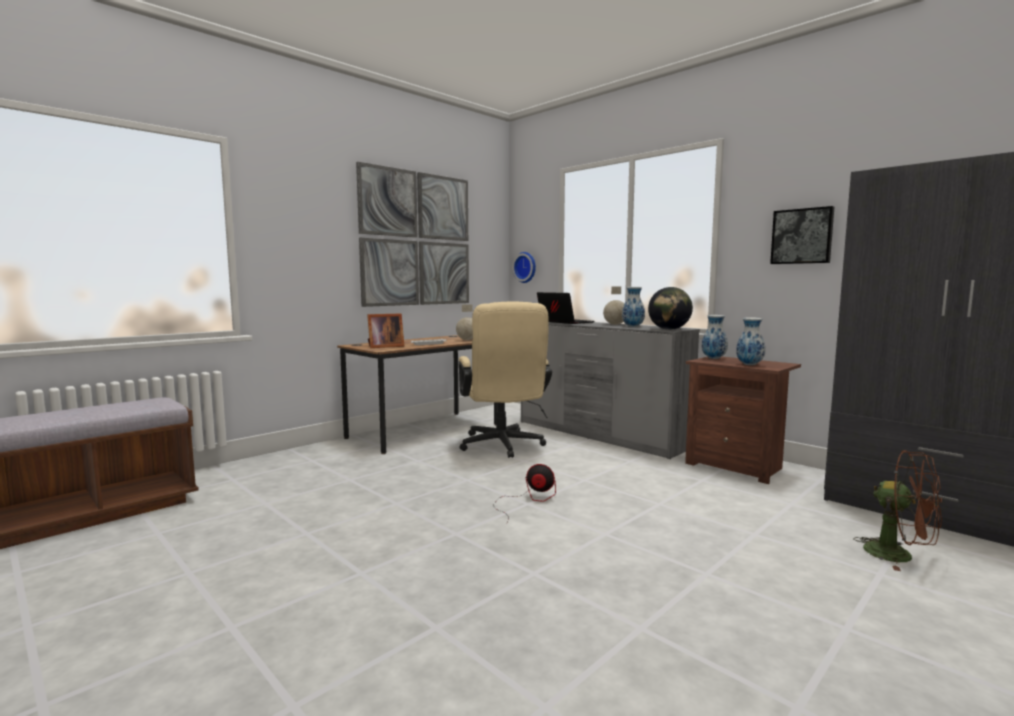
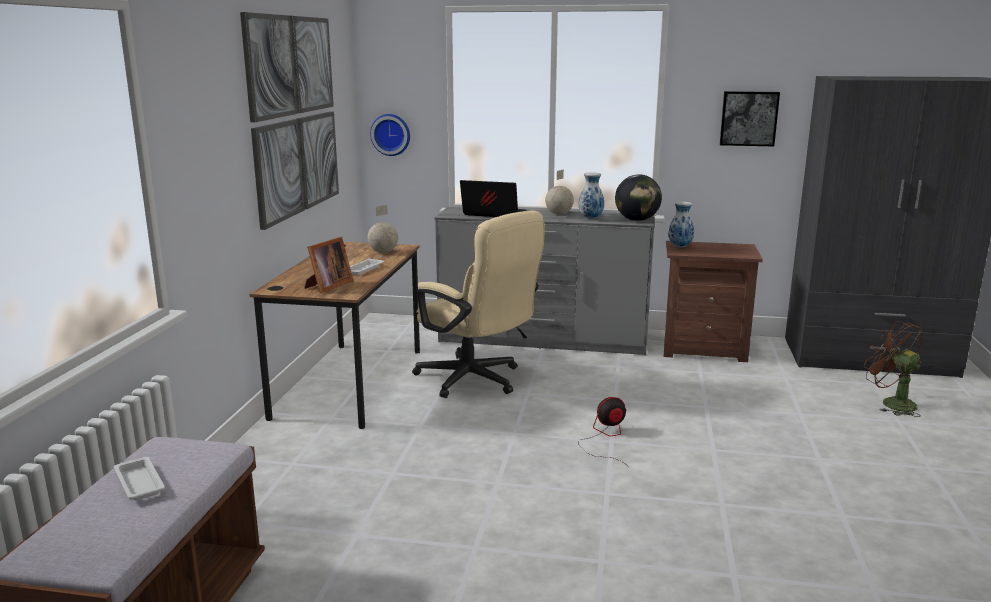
camera: 35 degrees left, 10 degrees up
vase [736,317,765,365] -> none
brown fan [853,450,942,571] -> brown fan turned 135 degrees counterclockwise [864,321,922,417]
none -> white tray [114,457,165,500]

